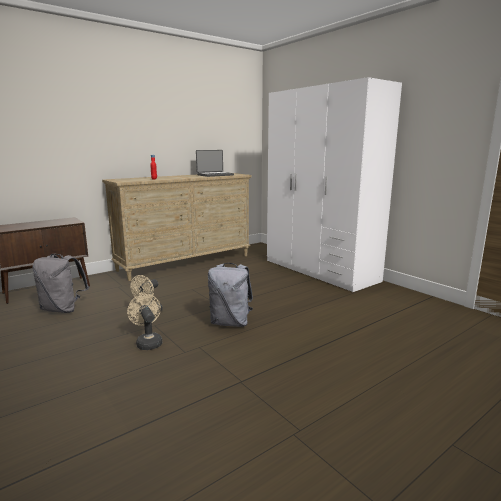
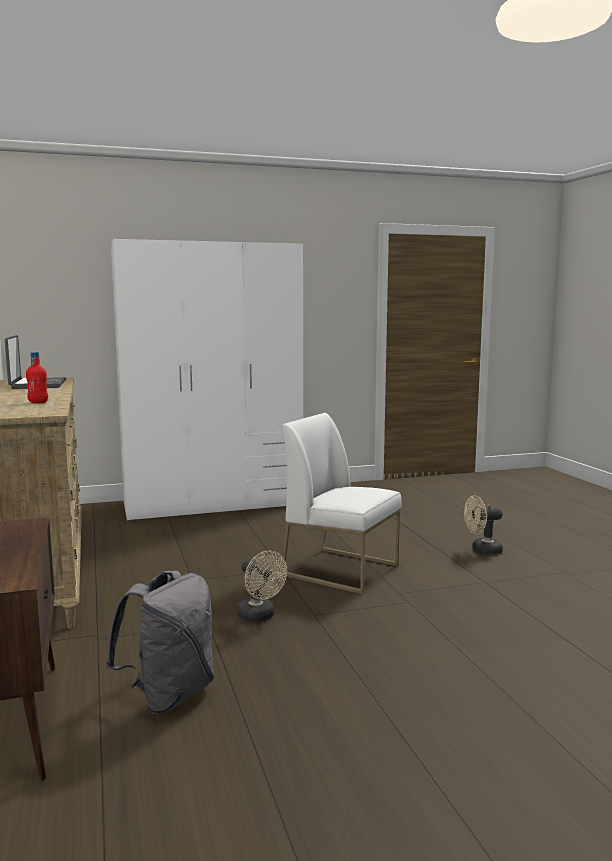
camera: 70 degrees left, 5 degrees down
beige fan [127,294,162,350] -> beige fan moved to [464,495,503,554]
grey backpack [208,263,253,327] -> white chair [283,413,402,594]

